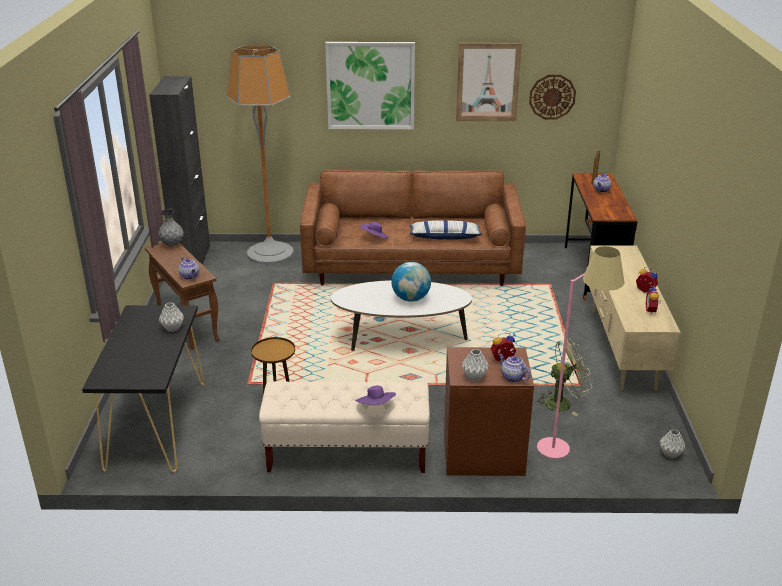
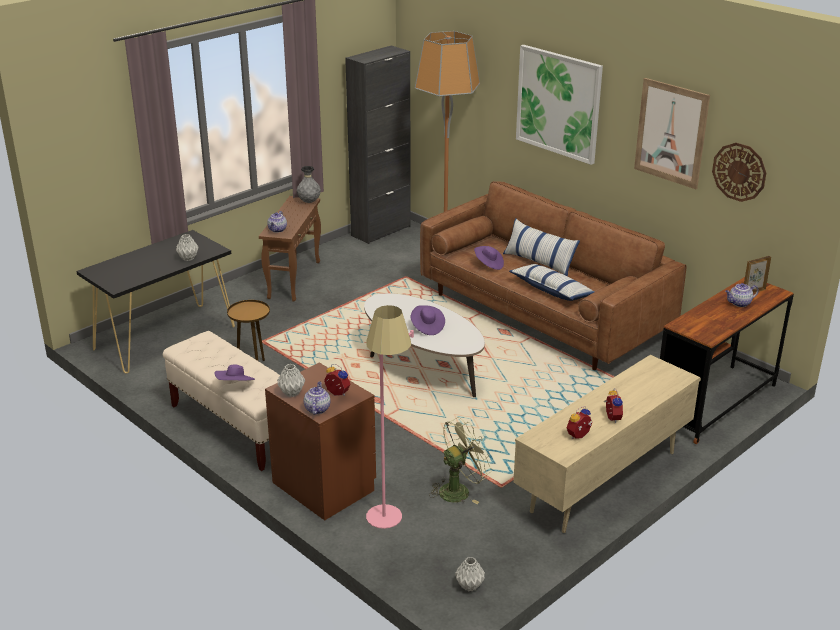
camera: 45 degrees right, 0 degrees up
globe [391,262,431,302] -> purple hat [411,305,445,335]
green fan [535,339,592,416] -> green fan turned 60 degrees counterclockwise [429,417,492,504]
none -> pillow [503,218,580,276]

